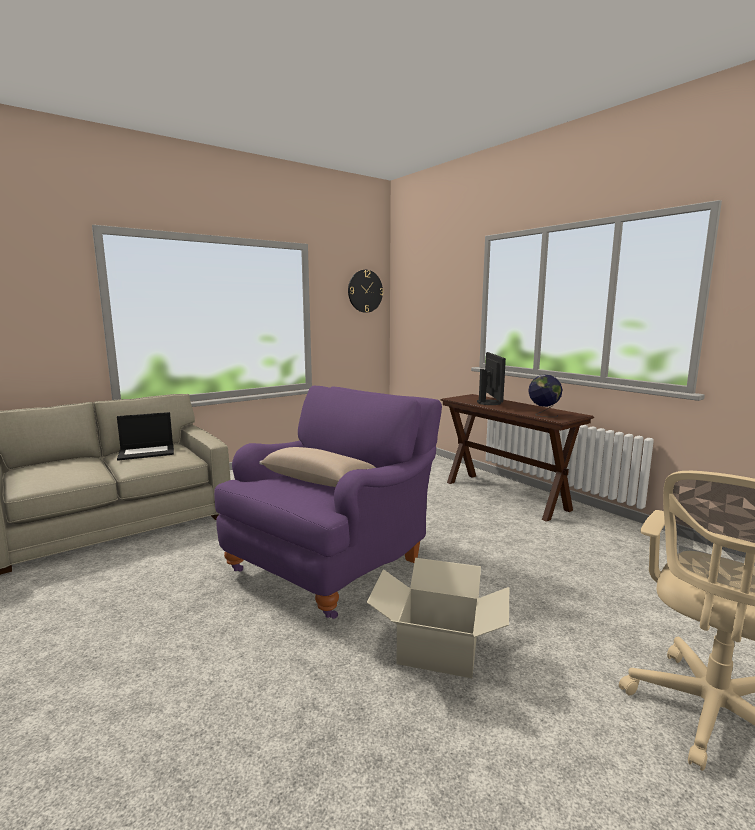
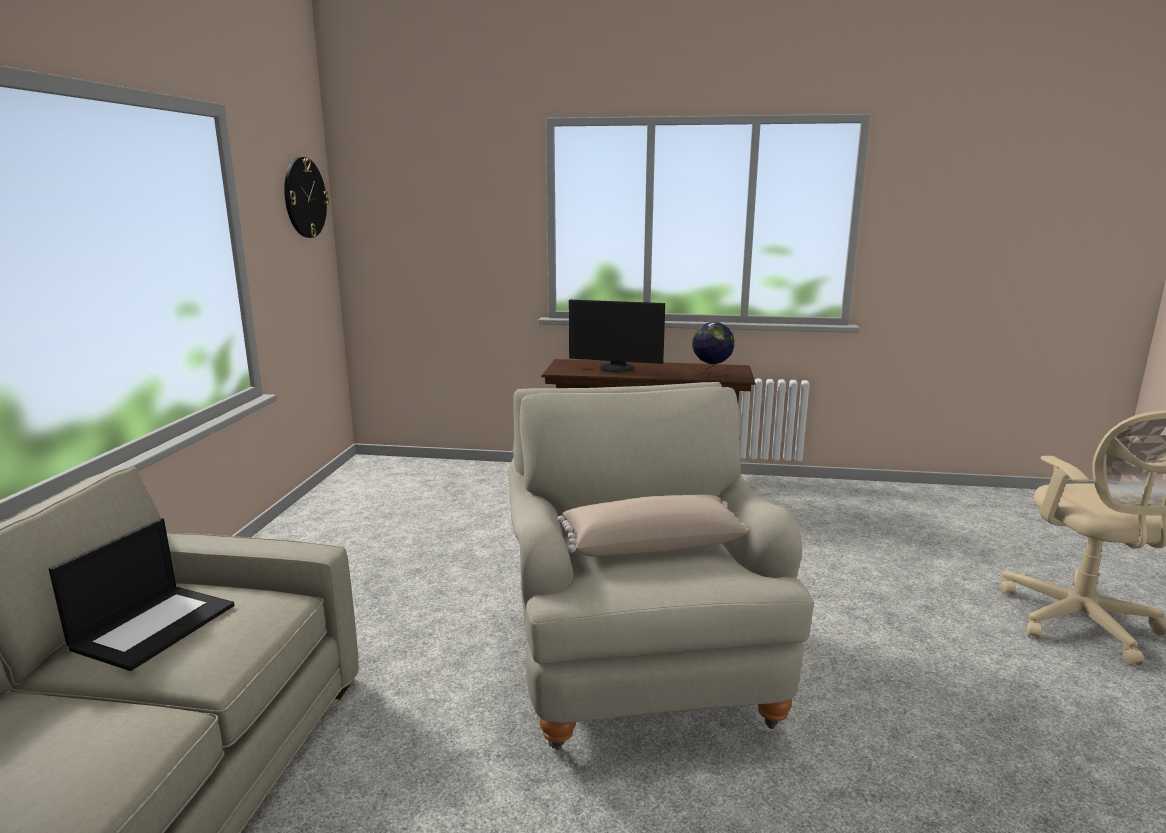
camera: 45 degrees left, 5 degrees up
purple armchair [214,386,442,619] -> beige armchair [508,382,814,750]
cardboard box [367,558,509,678] -> none
monitor [477,352,506,405] -> monitor turned 150 degrees clockwise [569,299,665,373]

